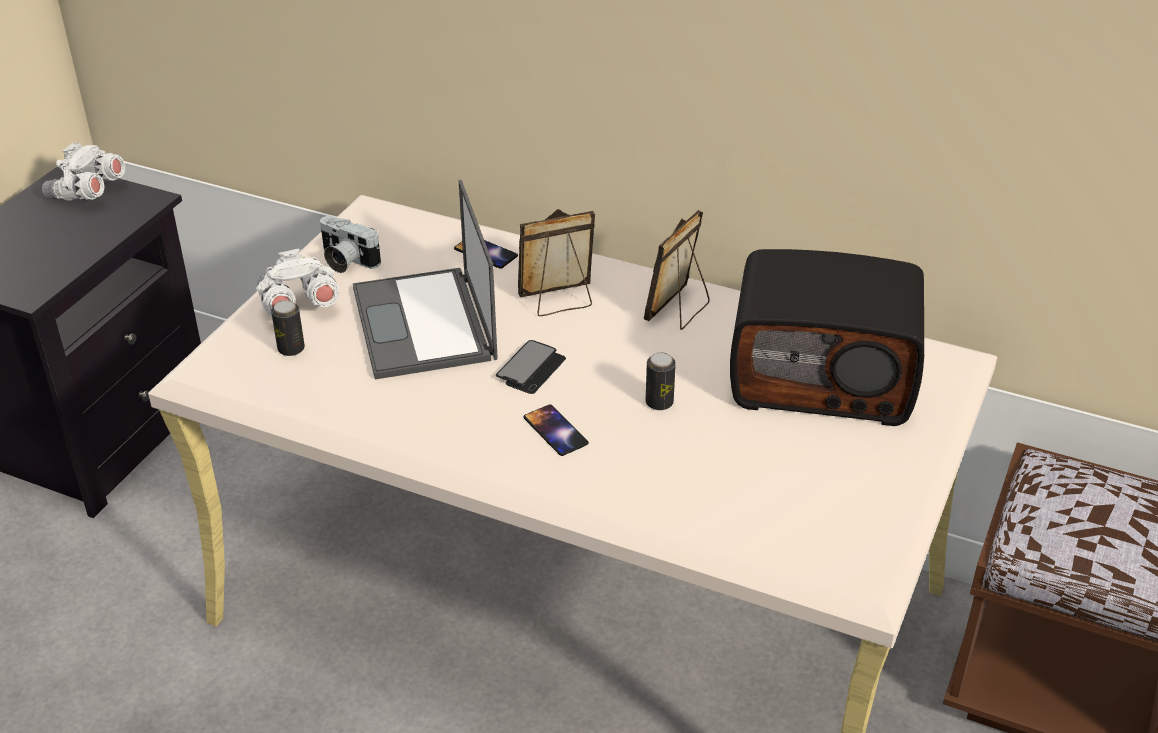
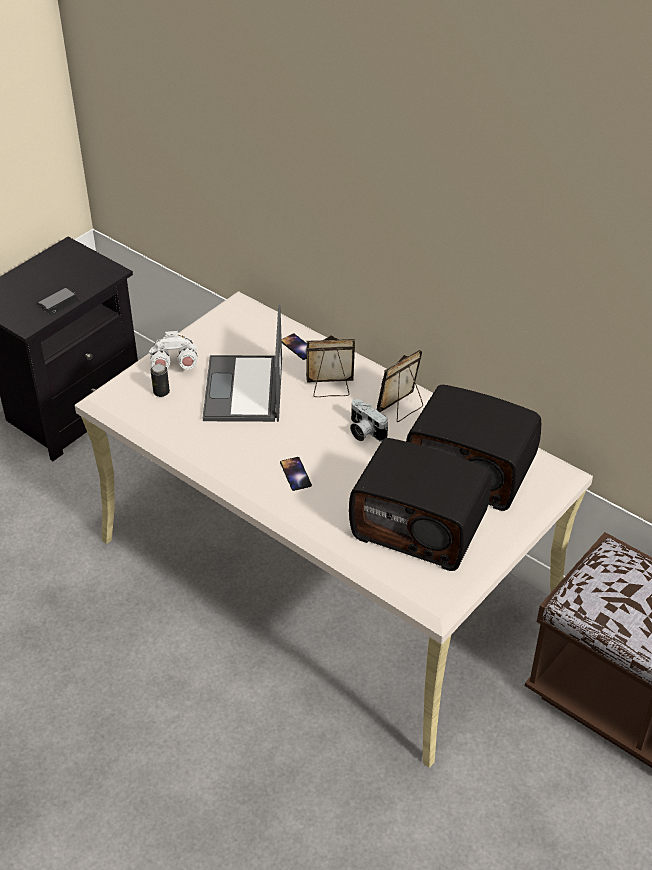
camera: 15 degrees right, 5 degrees up
white binoculars [42,143,125,201] -> none
camera [320,216,381,273] -> camera moved to [350,399,388,442]
phone [496,340,566,394] -> phone moved to [37,287,80,315]
can [646,352,676,410] -> none
none -> radio [349,438,491,571]

